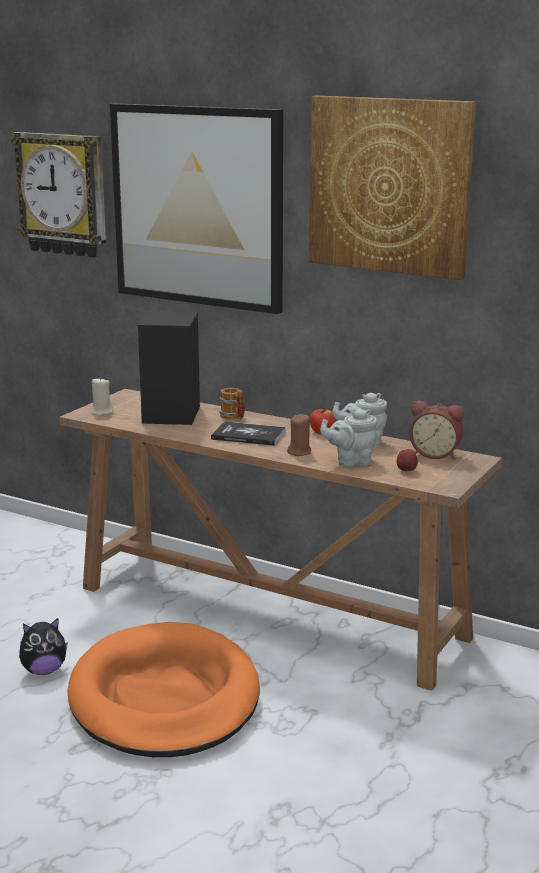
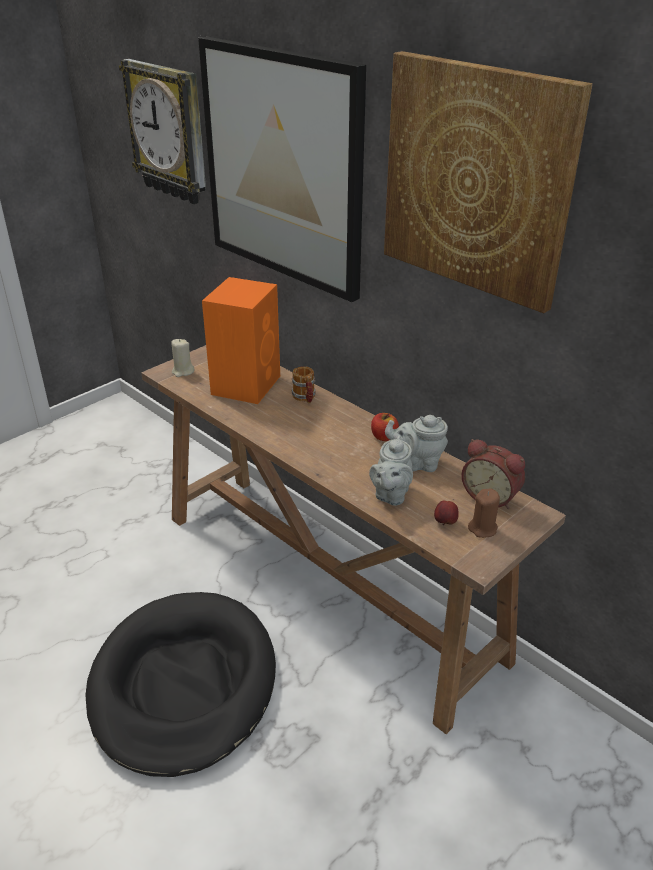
camera: 15 degrees right, 15 degrees up
plush toy [19,618,68,675] -> none
orange dog bed [67,622,260,757] -> black dog bed [85,592,276,777]
black speaker [138,311,200,425] -> orange speaker [202,277,280,404]
book [211,422,286,446] -> none
brown candle [287,414,311,456] -> brown candle moved to [468,488,500,538]
grey teapot [320,409,377,467] -> grey teapot turned 75 degrees counterclockwise [369,436,413,506]

